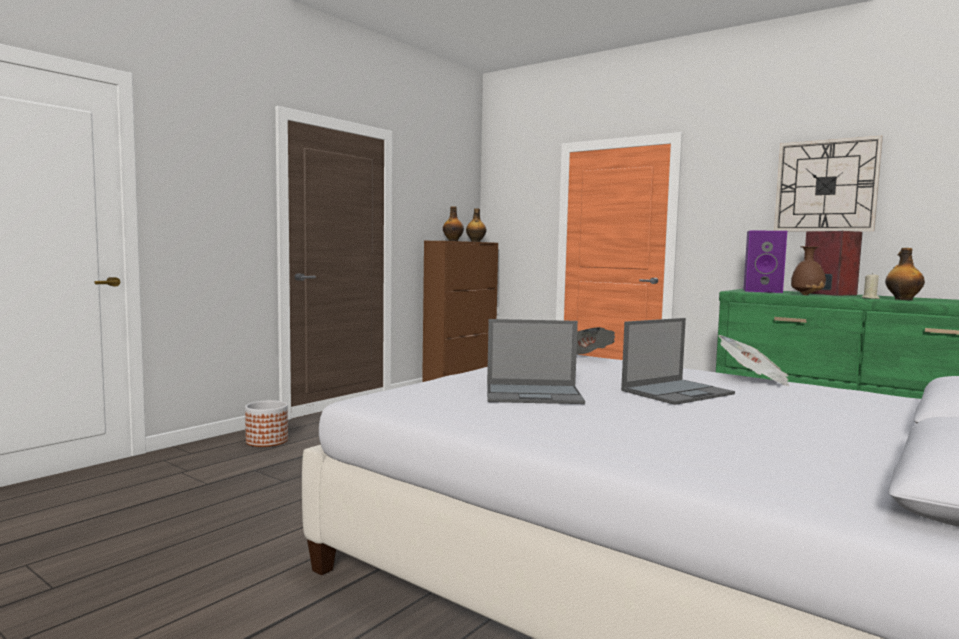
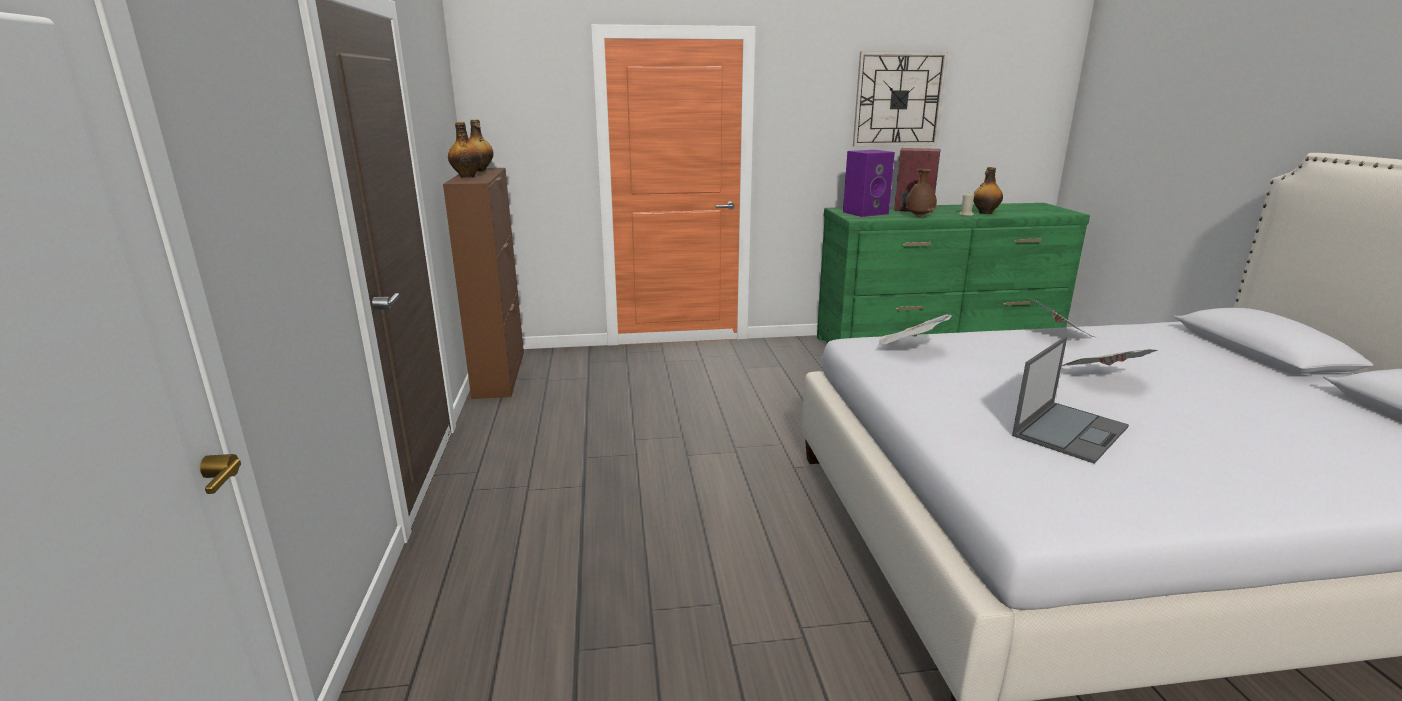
camera: 45 degrees left, 15 degrees up
planter [245,400,288,447] -> none
laptop [621,318,735,405] -> newspaper [1062,349,1157,366]

